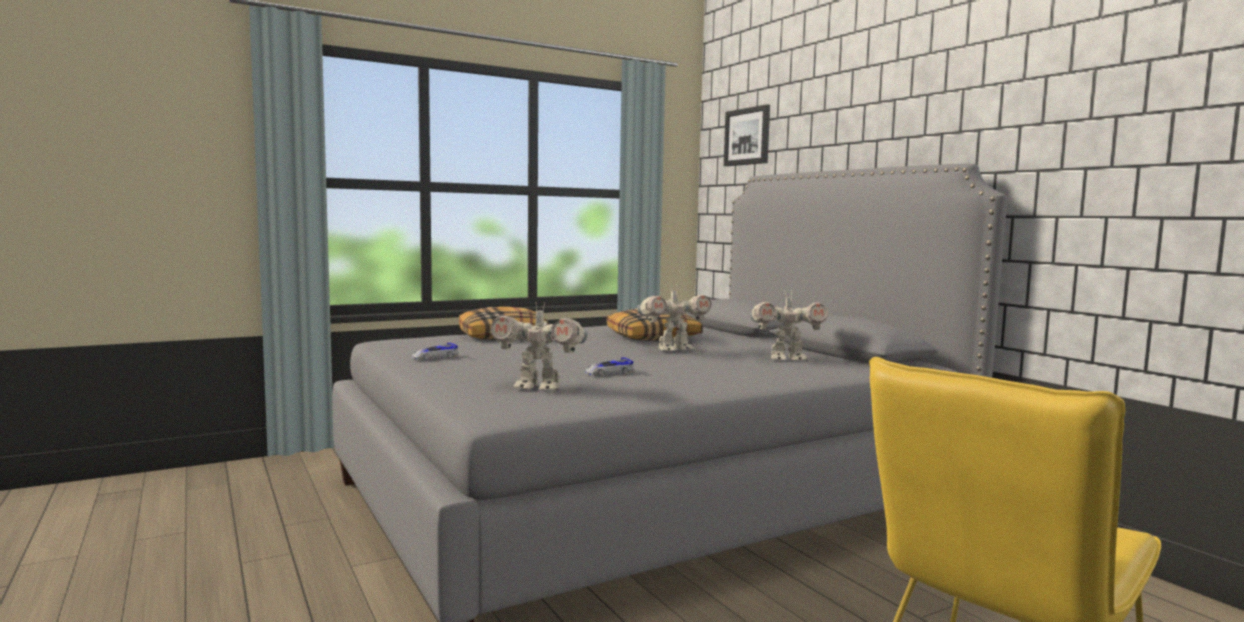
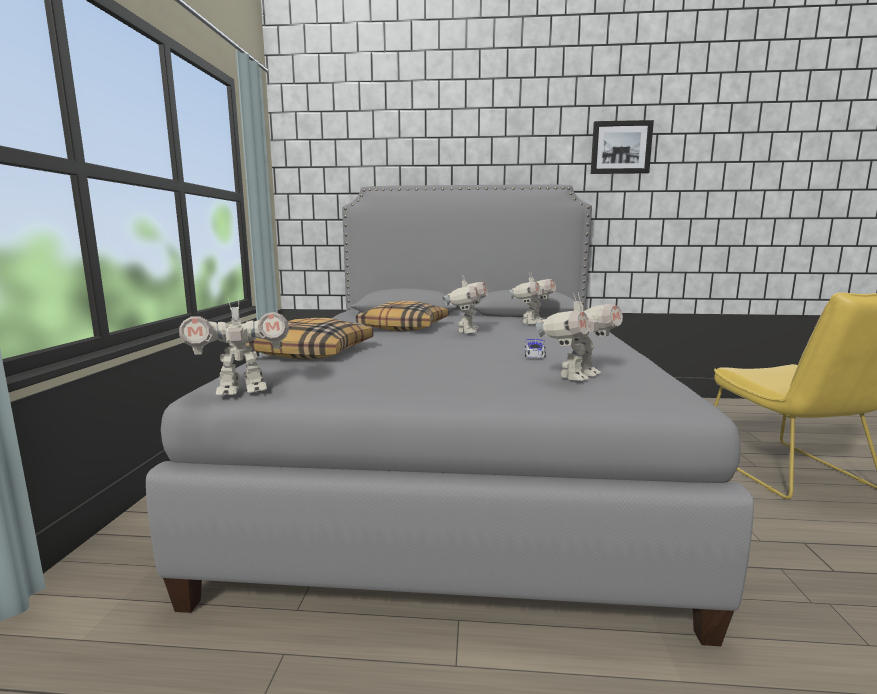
camera: 55 degrees left, 5 degrees up
toy car [412,343,458,360] -> none
picture [724,104,770,166] -> picture moved to [591,120,654,174]
none -> toy robot [179,298,289,395]

